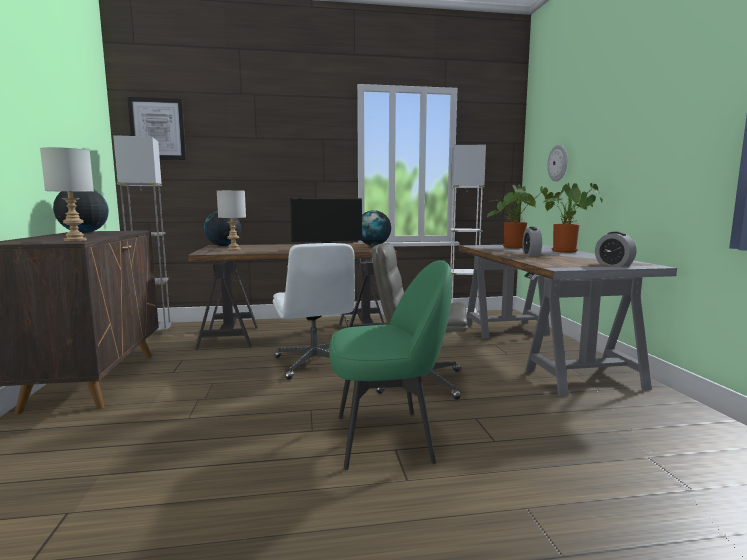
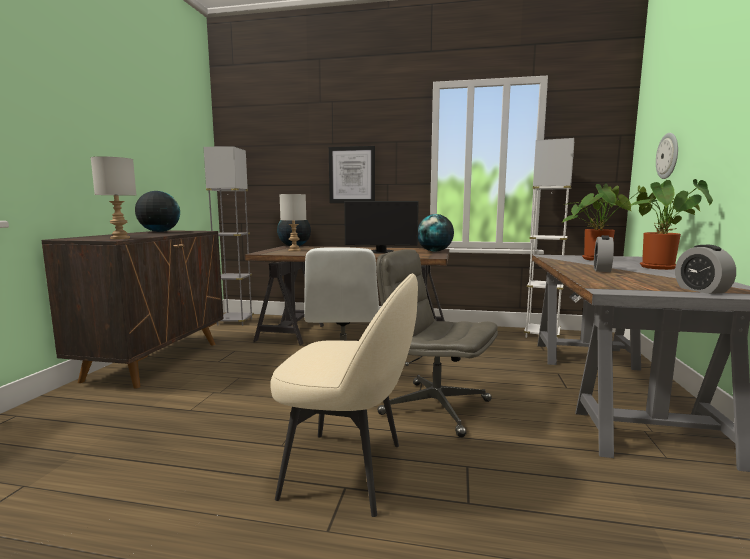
camera: 20 degrees right, 0 degrees up
picture [127,97,186,160] -> picture moved to [329,146,375,203]
green chair [329,260,452,470] -> beige chair [270,273,418,517]

